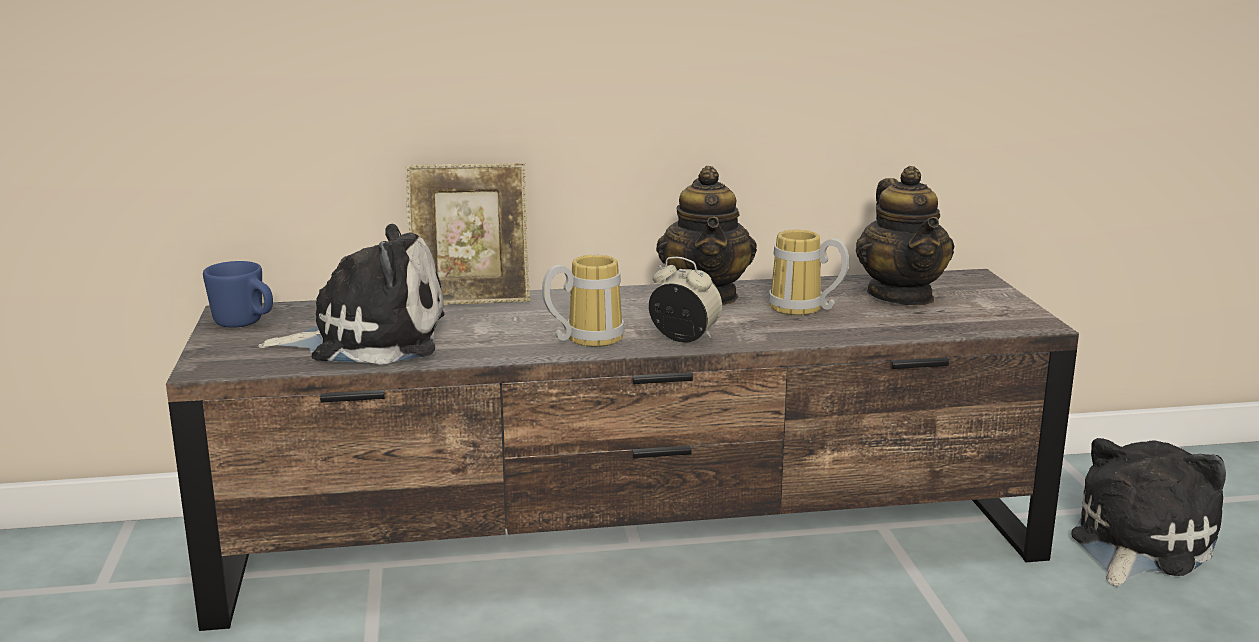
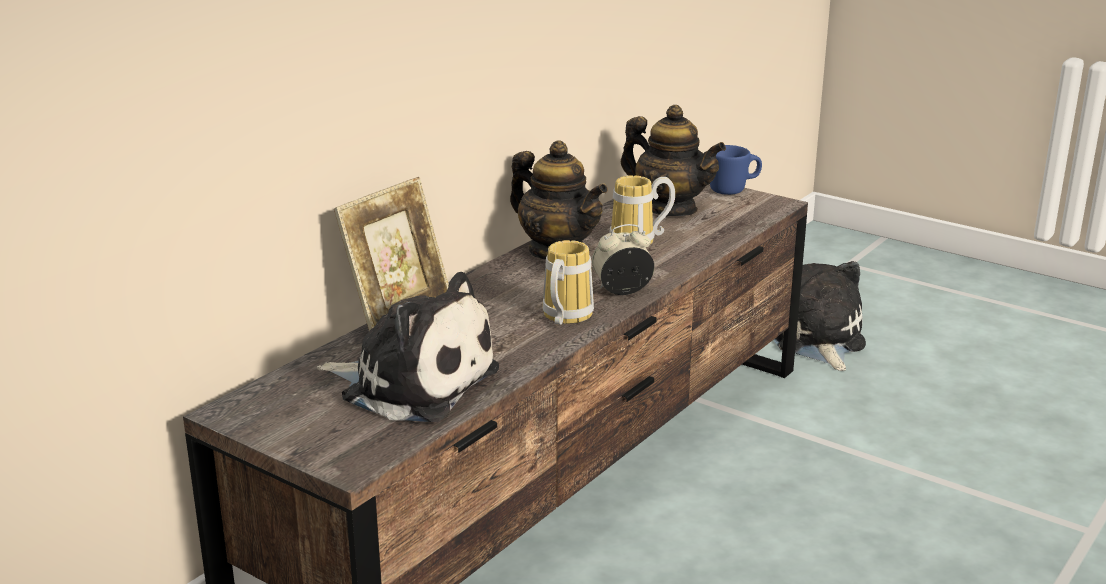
camera: 45 degrees left, 5 degrees up
blue mug [203,261,273,328] -> blue mug moved to [710,145,762,195]
plush toy [258,224,445,365] -> plush toy turned 75 degrees clockwise [317,272,499,422]

